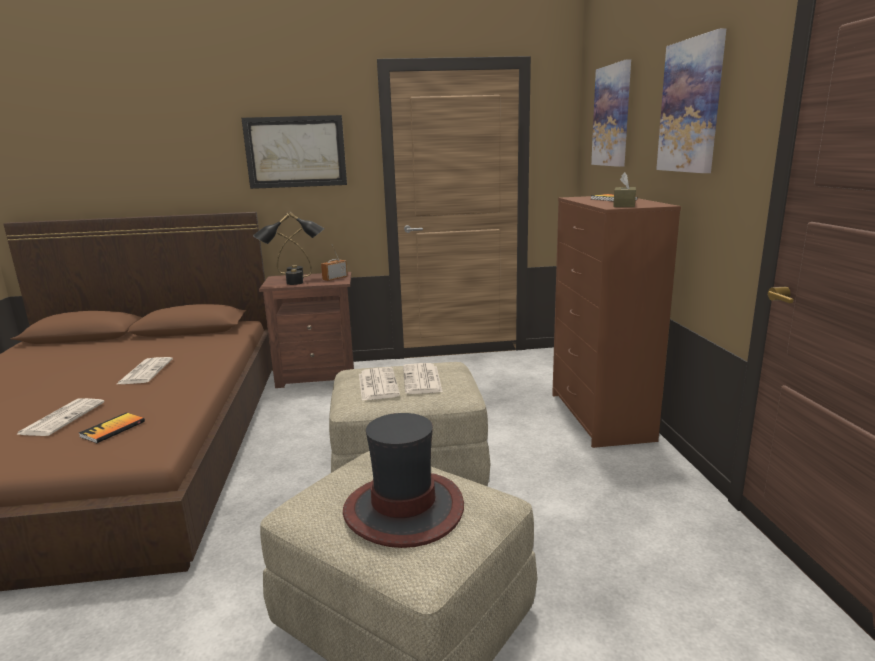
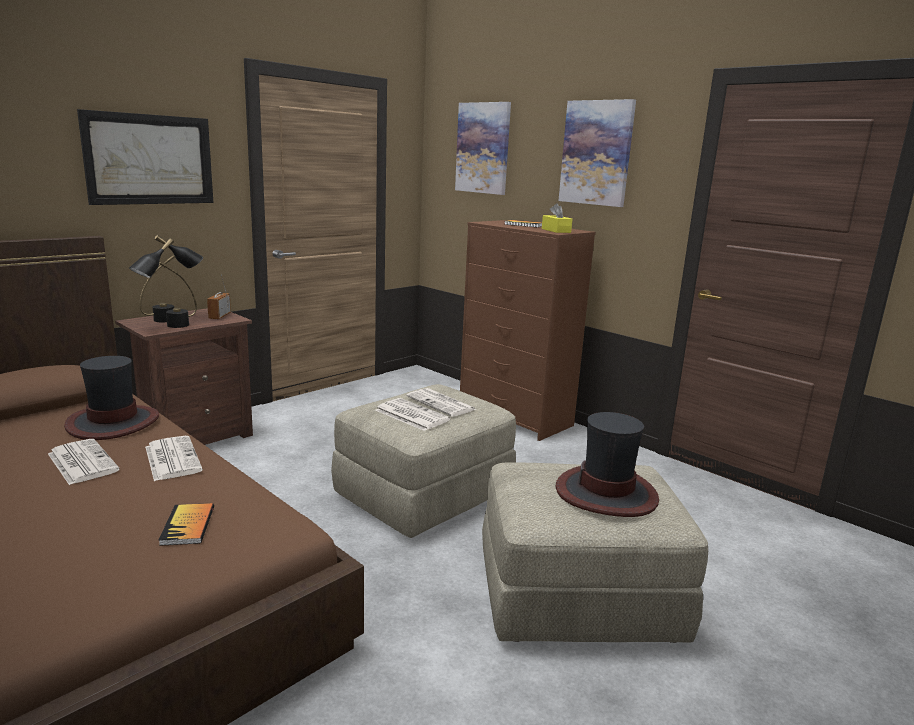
camera: 40 degrees left, 0 degrees up
newspaper [18,398,104,436] -> newspaper moved to [145,436,203,481]
brown tissue box [613,172,636,207] -> yellow tissue box [542,203,572,233]
none -> hat [64,356,159,440]

